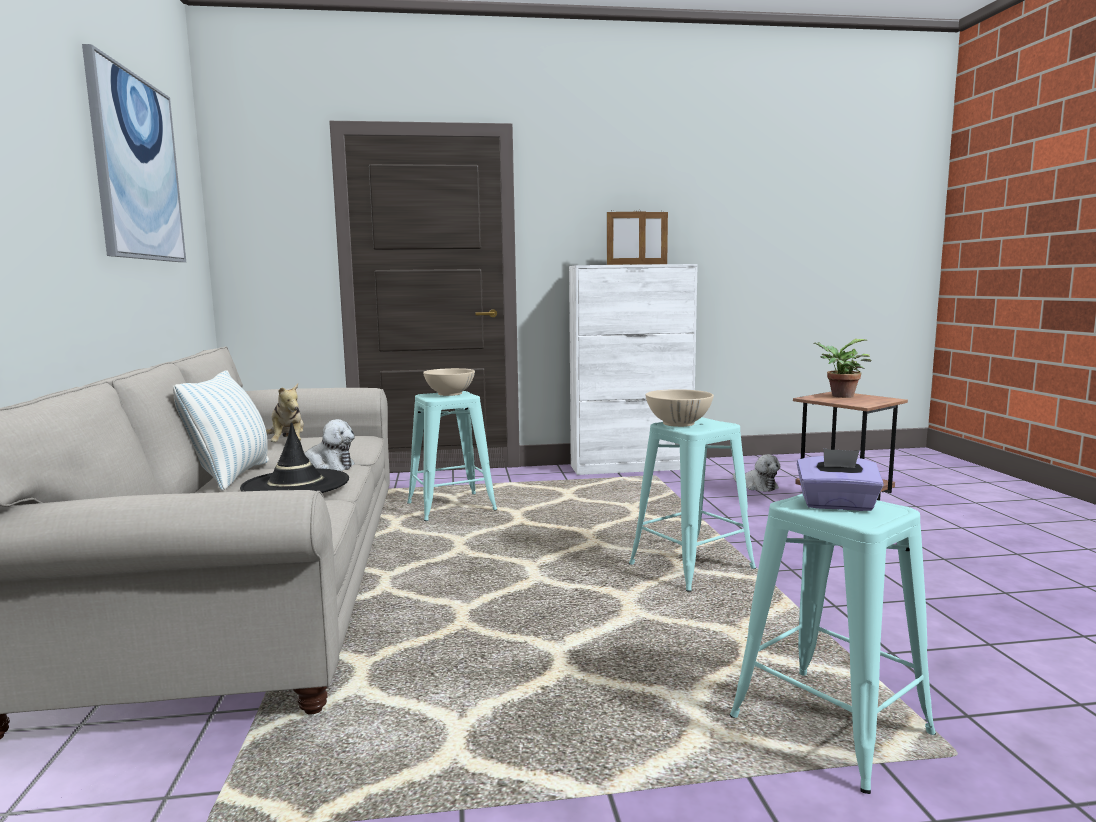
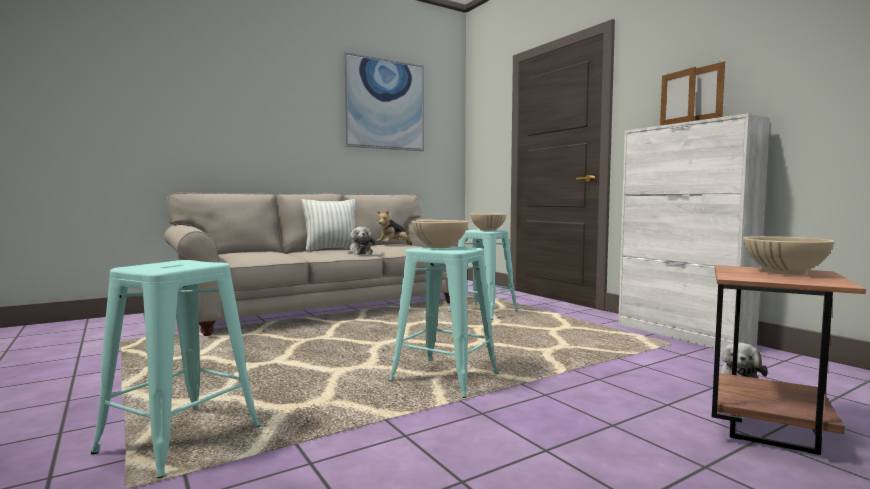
camera: 65 degrees right, 5 degrees down
black hat [240,422,349,493] -> none
purple tissue box [797,448,884,511] -> none
potted plant [814,339,872,398] -> beige bowl [743,236,835,275]

